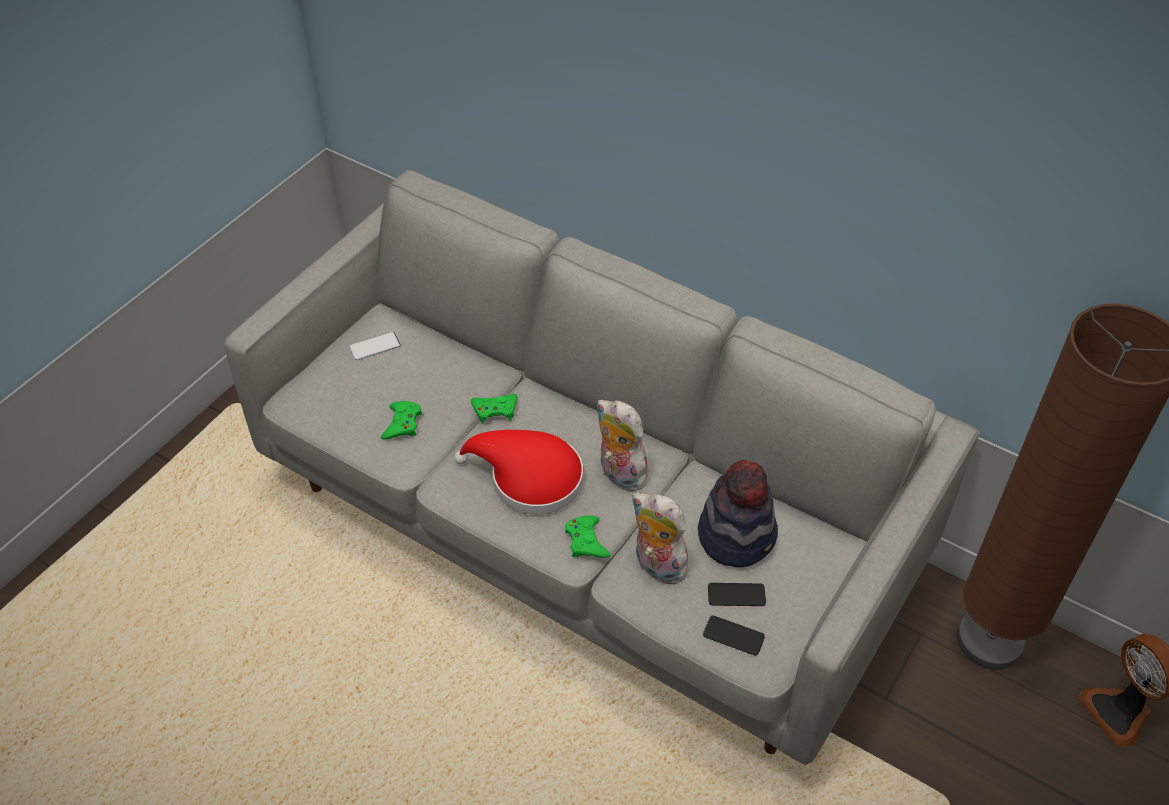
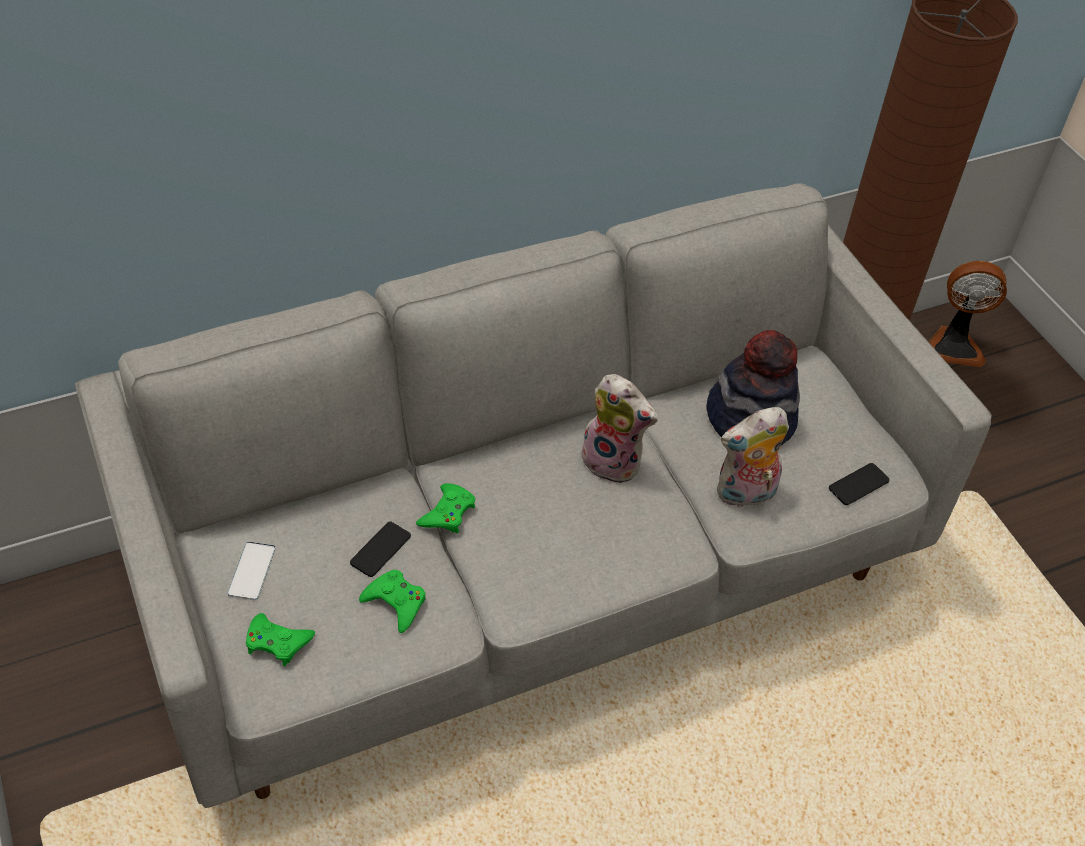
camera: 60 degrees left, 0 degrees up
red hat [454,430,583,515] -> none
green game controller [565,516,610,558] -> green game controller moved to [246,613,315,666]
plush toy [597,400,648,491] -> plush toy turned 135 degrees counterclockwise [578,374,658,485]
phone [708,583,766,606] -> phone moved to [350,521,411,577]

